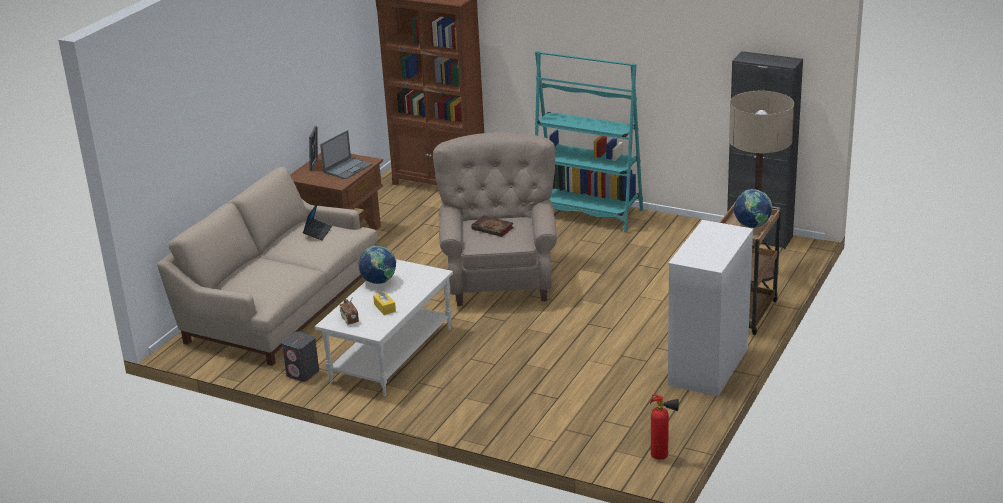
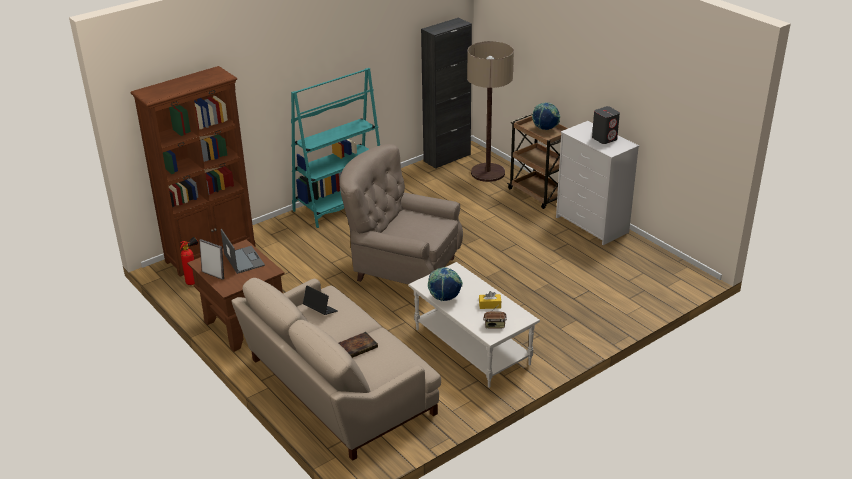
camera: 65 degrees left, 5 degrees up
grey speaker [282,332,319,382] -> grey speaker moved to [592,106,620,144]
book [471,215,514,237] -> book moved to [339,332,378,358]
fire extinguisher [650,394,679,460] -> fire extinguisher moved to [180,237,198,285]

